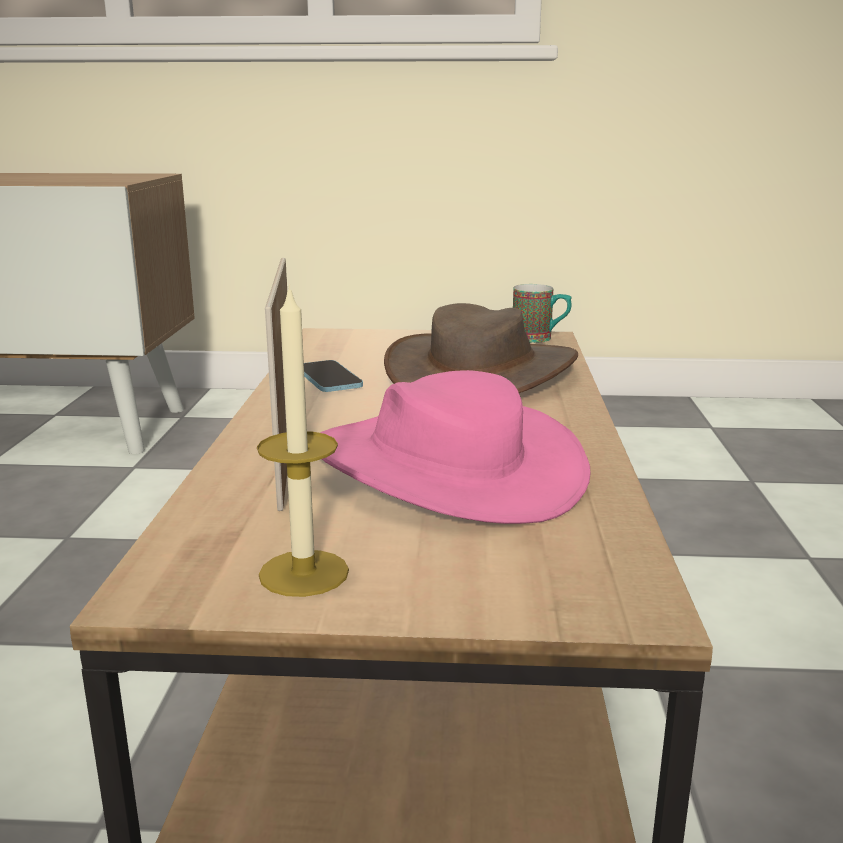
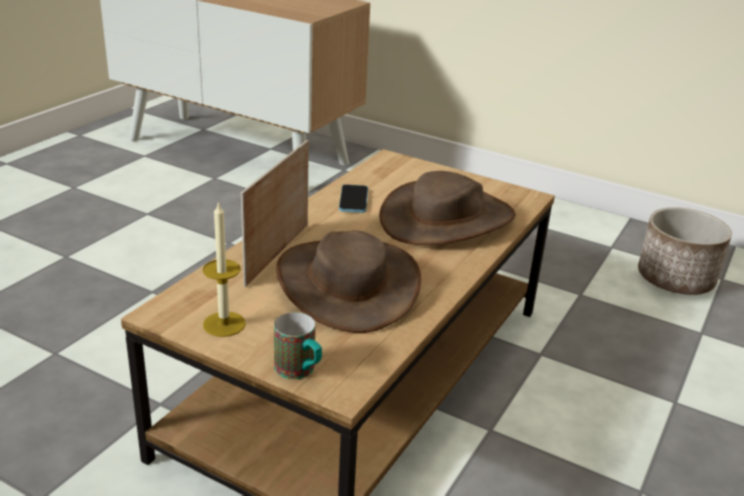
camera: 25 degrees right, 10 degrees up
pink hat [320,370,591,524] -> brown hat [276,230,421,333]
mug [513,284,572,343] -> mug moved to [274,312,322,379]
none -> planter [638,207,732,295]

